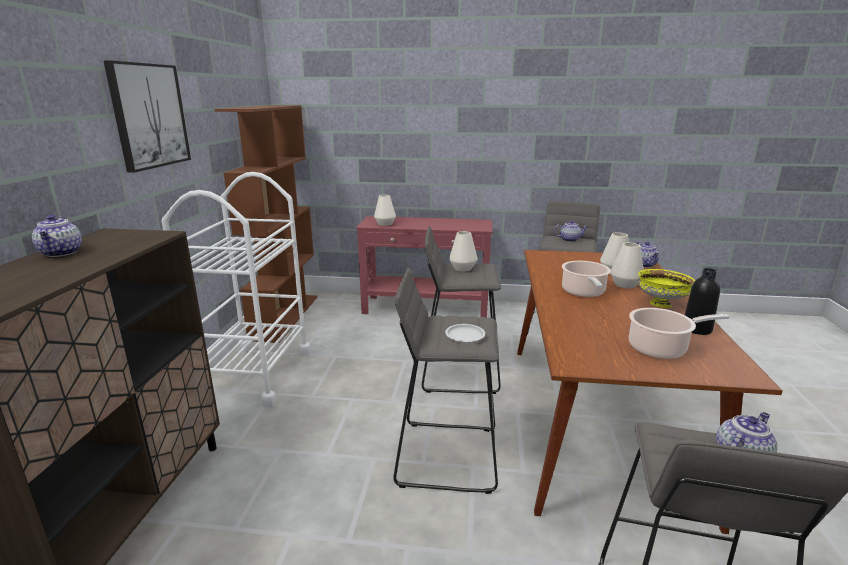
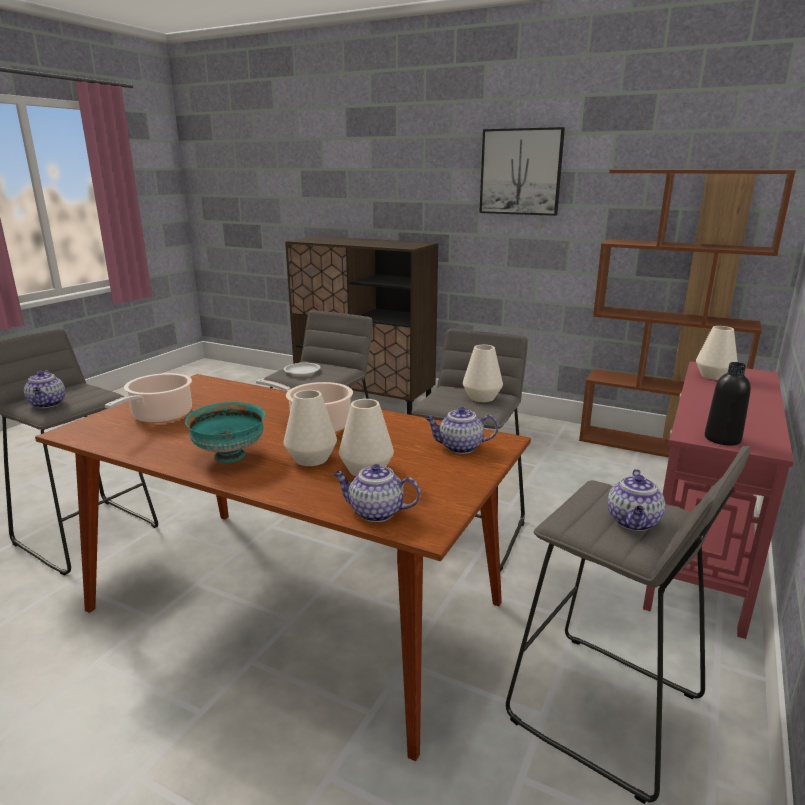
camera: 110 degrees right, 0 degrees up
teapot [32,215,82,257] -> teapot moved to [425,407,498,454]
white cart [162,172,311,408] -> none
yellow bowl [638,269,695,308] -> turquoise bowl [185,402,265,463]
black bottle [685,268,720,335] -> black bottle moved to [704,362,751,446]

